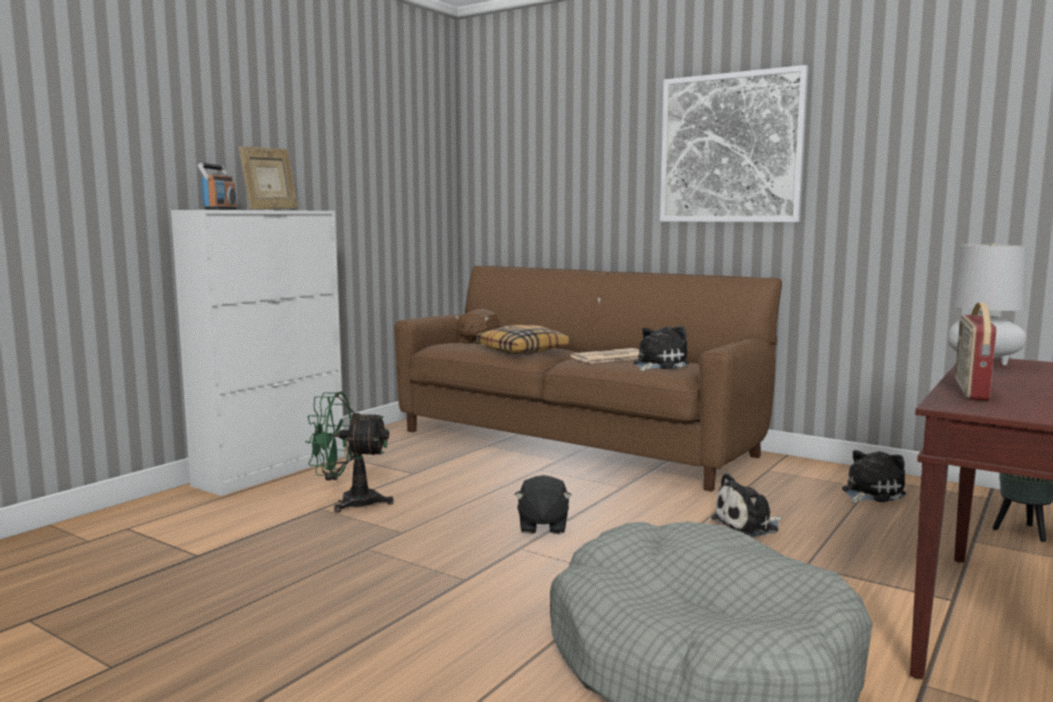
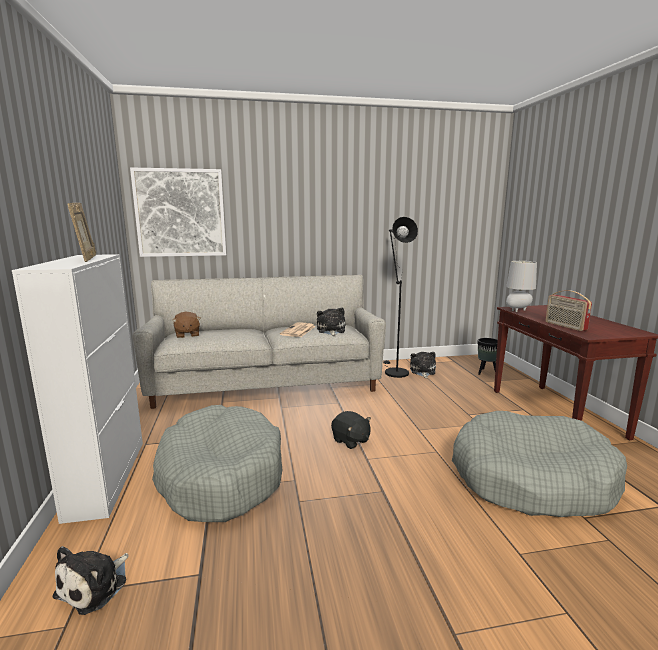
camera: 45 degrees left, 5 degrees up
radio [197,163,237,210] -> none
green fan [305,392,393,513] -> grey dog bed [152,405,283,522]
brown sofa [394,266,782,492] -> grey sofa [133,275,386,409]
pillow [476,325,570,354] -> none
picture [660,65,809,222] -> picture moved to [130,167,226,257]
plush toy [711,473,783,537] -> plush toy moved to [53,546,129,615]
none -> black floor lamp [383,217,418,378]

